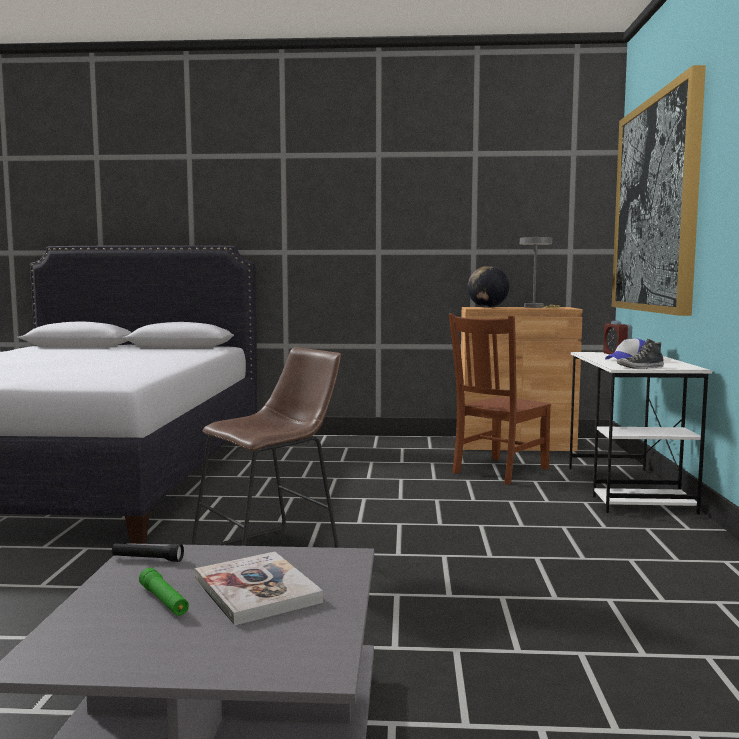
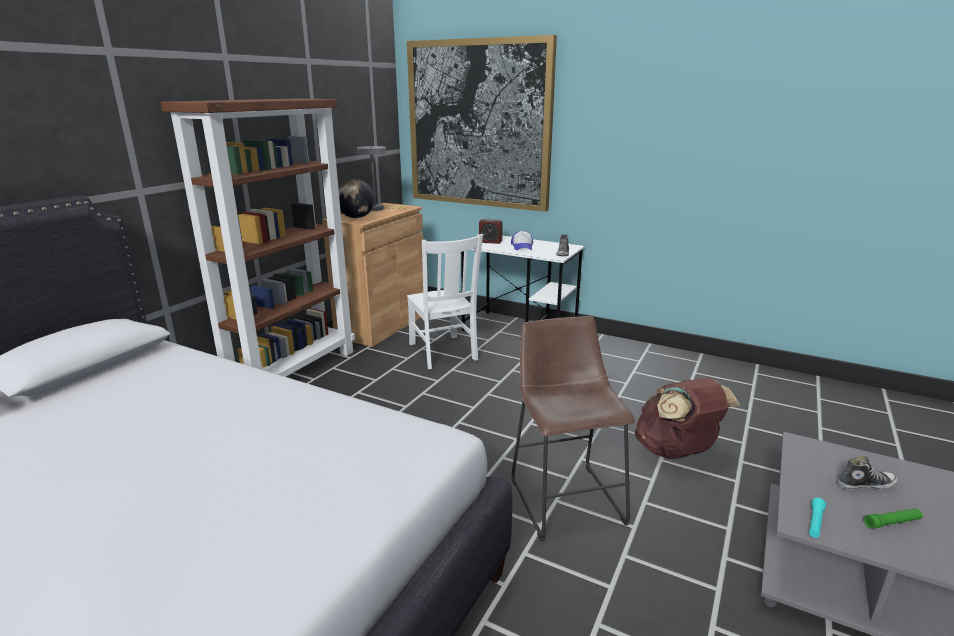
camera: 65 degrees left, 15 degrees up
black flashlight [112,543,184,562] -> turquoise flashlight [809,498,826,538]
book [195,552,323,626] -> shoe [837,455,898,490]
brown chair [449,313,551,485] -> white chair [407,234,483,369]
none -> brown bookcase [160,99,355,377]
none -> brown backpack [635,378,740,459]

